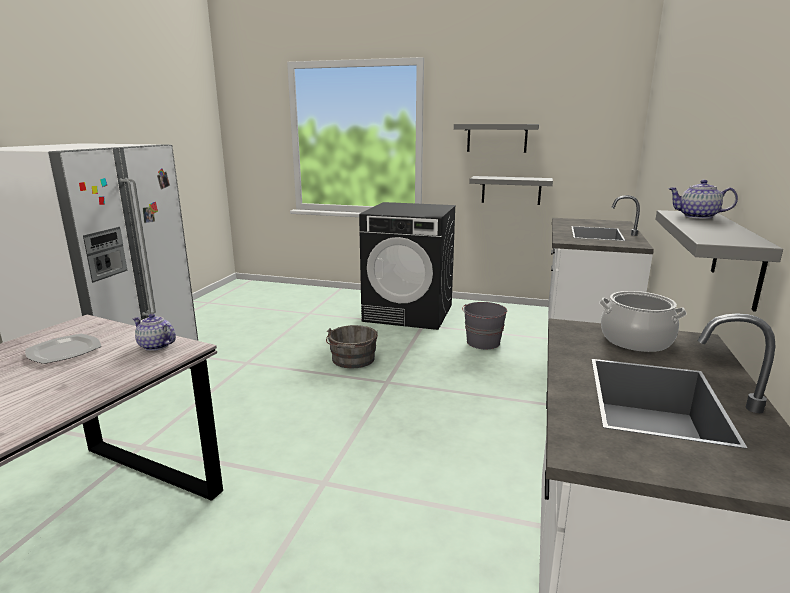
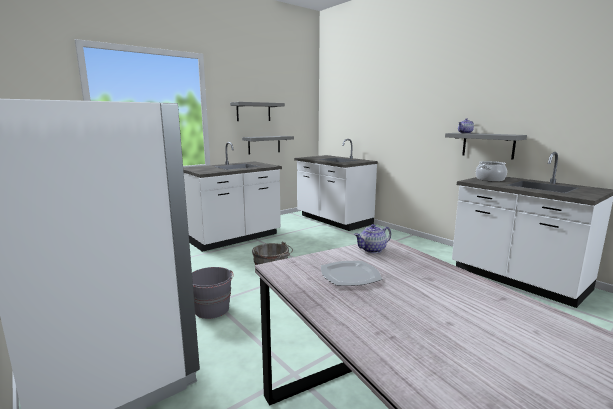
camera: 55 degrees left, 5 degrees down
black washing machine [359,202,456,330] -> white counter [183,142,282,252]
grey bucket [462,302,507,349] -> grey bucket moved to [192,267,234,319]

